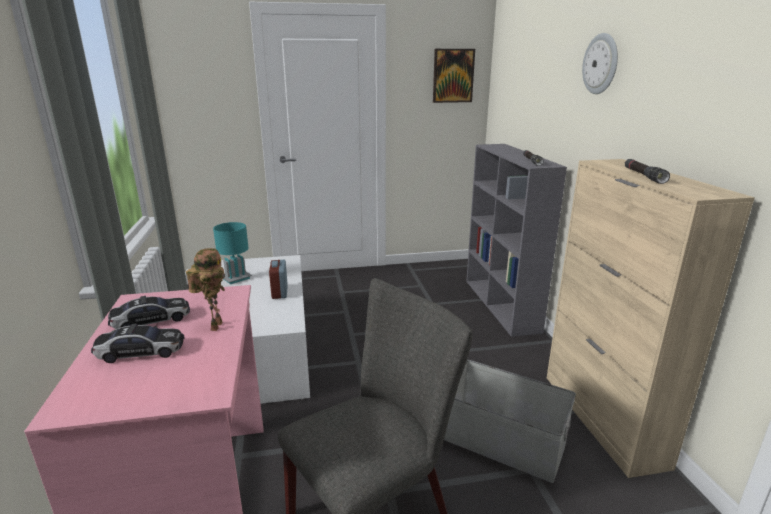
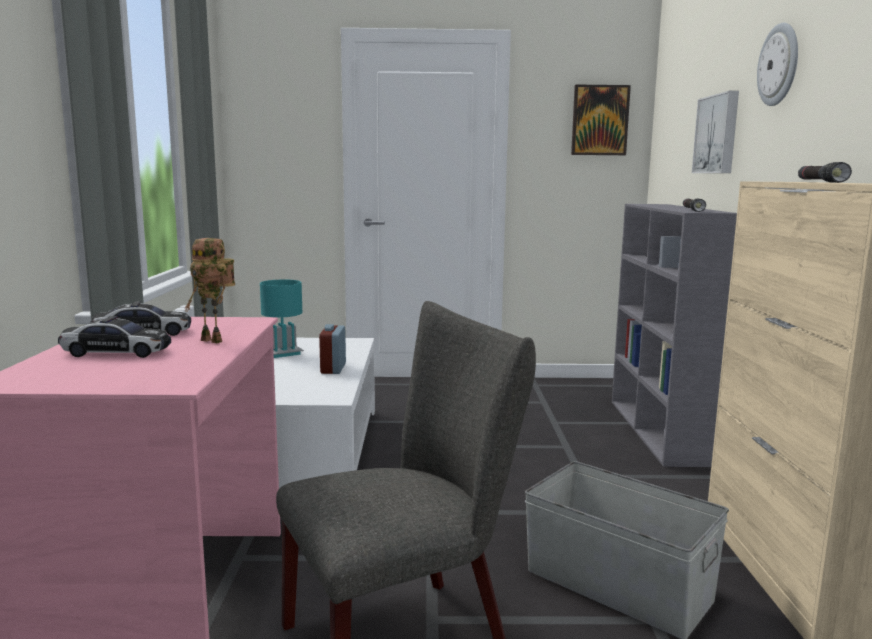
camera: 10 degrees right, 10 degrees down
toy robot [186,248,225,331] -> toy robot turned 105 degrees clockwise [184,238,235,343]
none -> picture [692,91,739,173]

